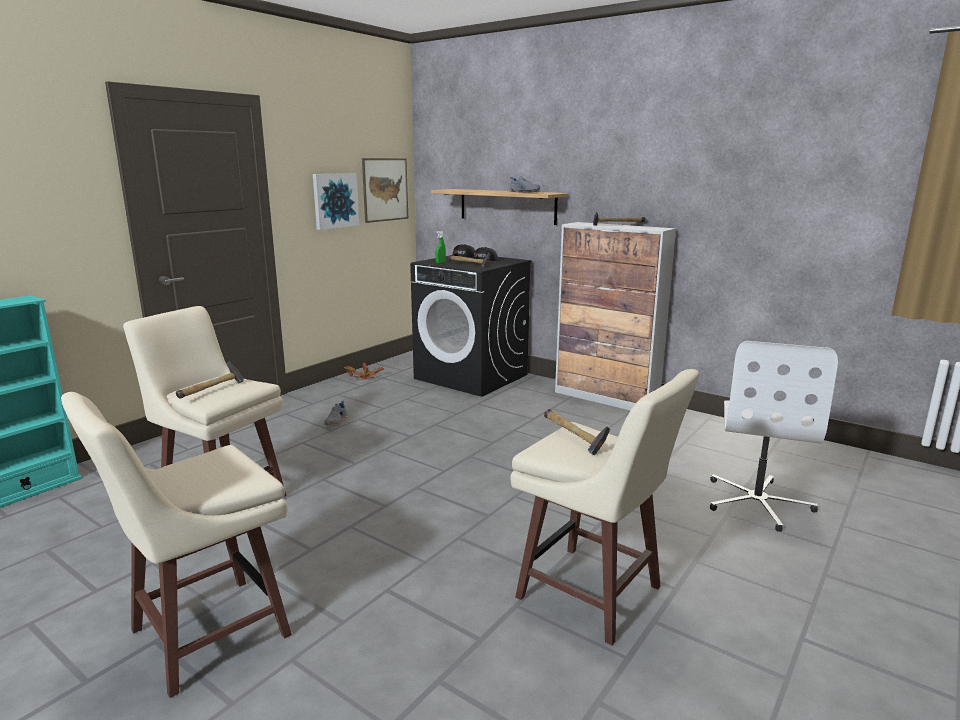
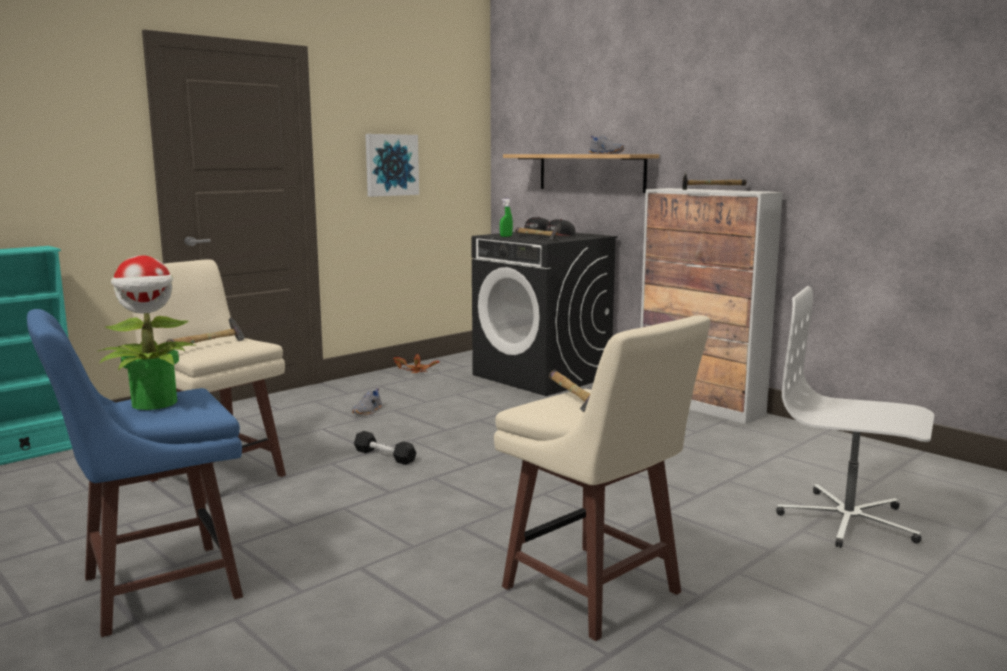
camera: 10 degrees right, 5 degrees down
beige stool [61,392,292,698] -> blue stool [27,309,243,637]
picture [362,158,408,223] -> none
white office chair [710,341,838,532] -> white office chair turned 90 degrees clockwise [776,286,934,548]
none -> potted plant [97,256,197,410]
none -> black dumbbell [354,431,416,465]

